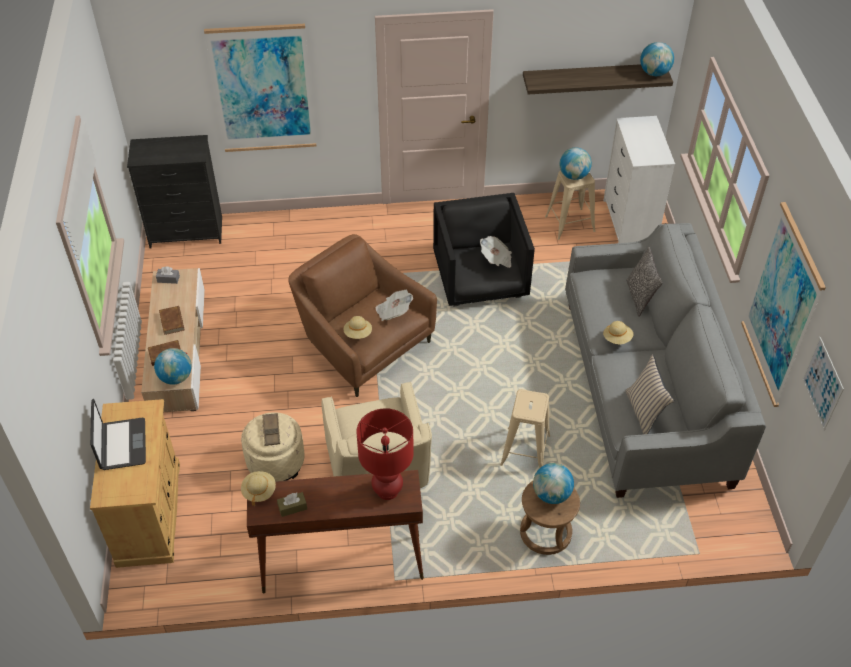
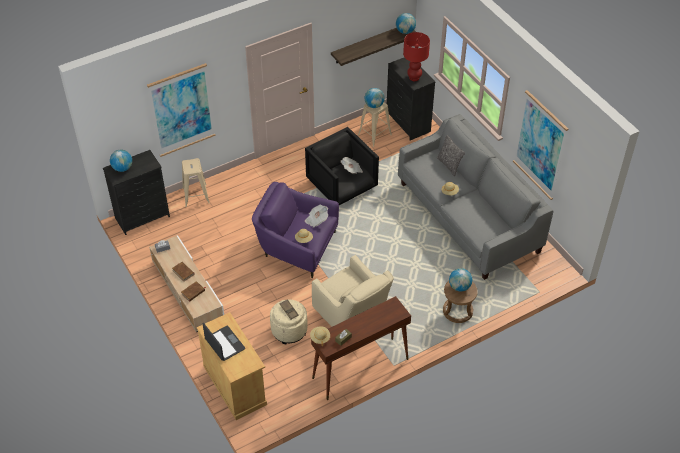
camera: 25 degrees left, 0 degrees up
globe [154,348,192,385] -> globe moved to [110,150,132,172]
brown armchair [288,234,437,397] -> purple armchair [252,182,339,278]
red table lamp [356,408,414,500] -> red table lamp moved to [403,32,430,81]
beige stool [500,389,550,468] -> beige stool moved to [182,158,210,207]
white dresser [603,116,675,243] -> black dresser [387,57,436,140]
beige pillow [626,355,674,434] -> none
picture [802,337,844,431] -> none

